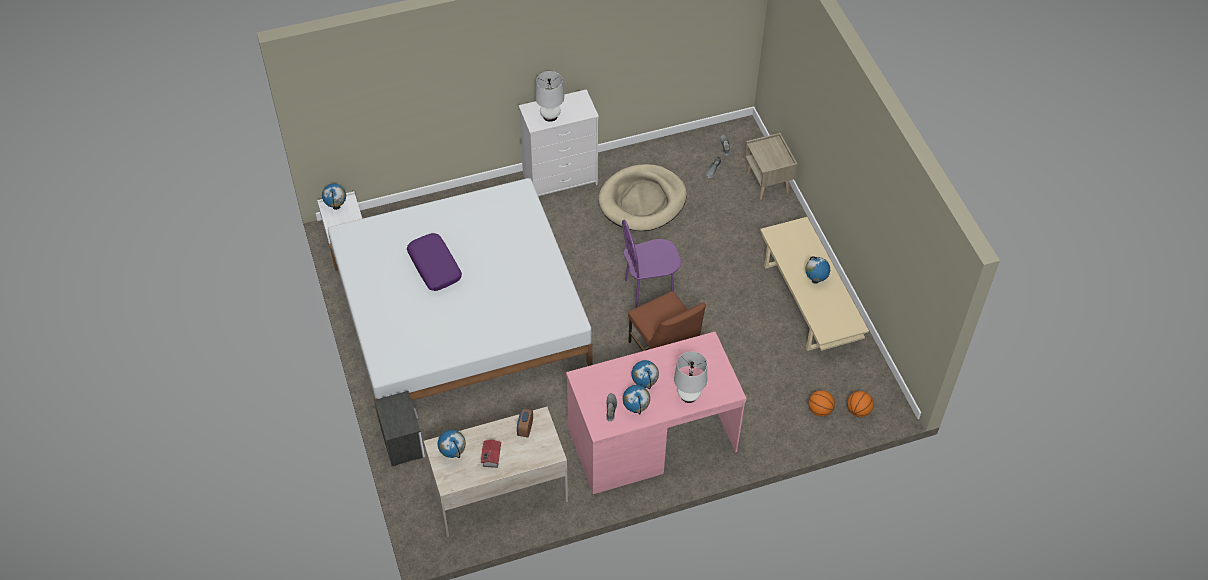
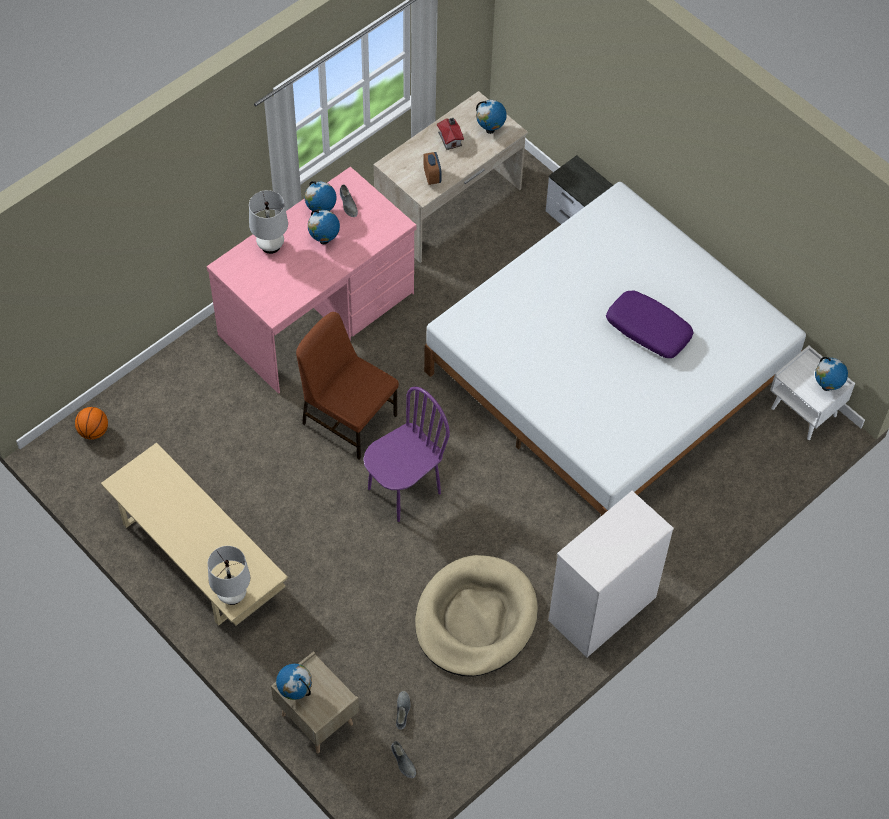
camera: 155 degrees right, 5 degrees up
white table lamp [535,71,564,122] -> white table lamp moved to [208,546,250,605]
globe [805,256,830,284] -> globe moved to [276,664,312,700]
basketball [808,390,835,416] -> none

